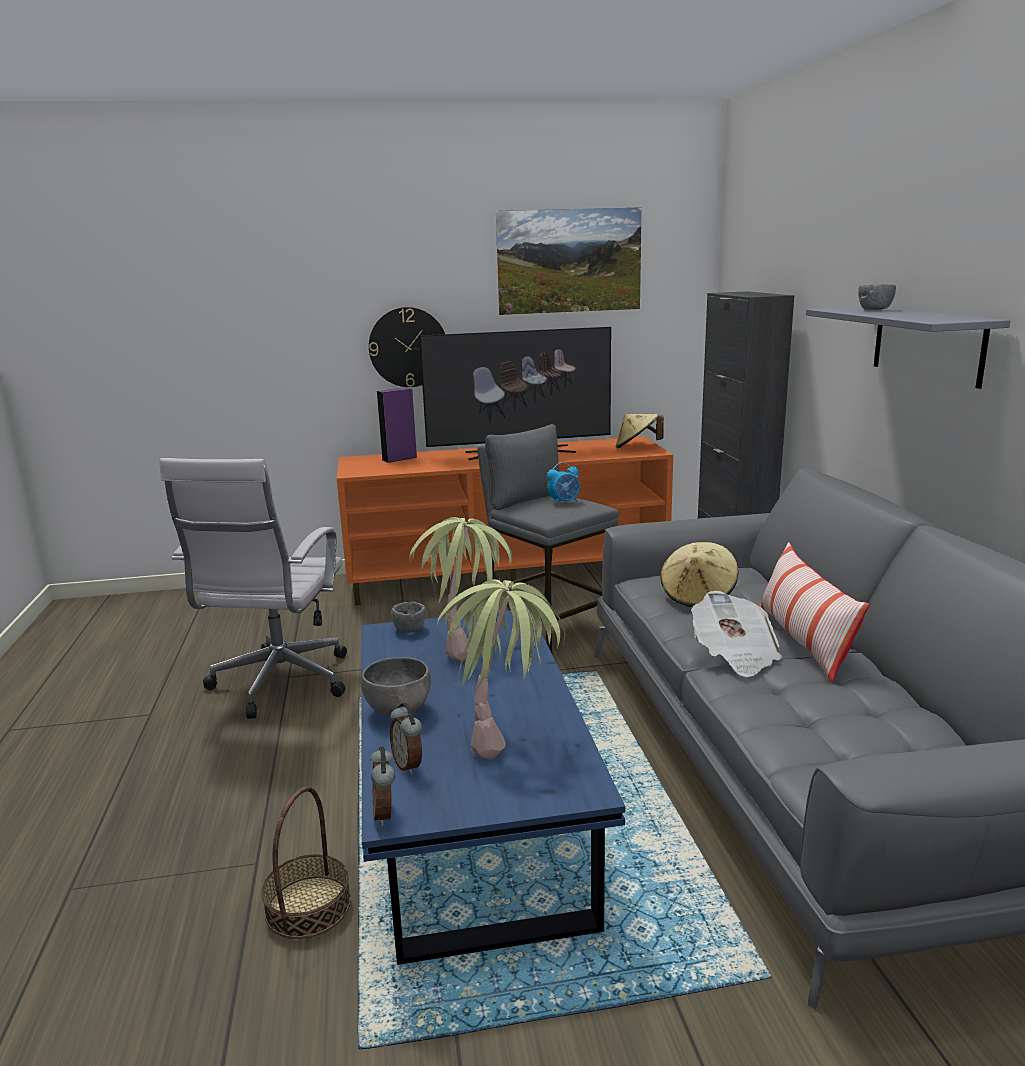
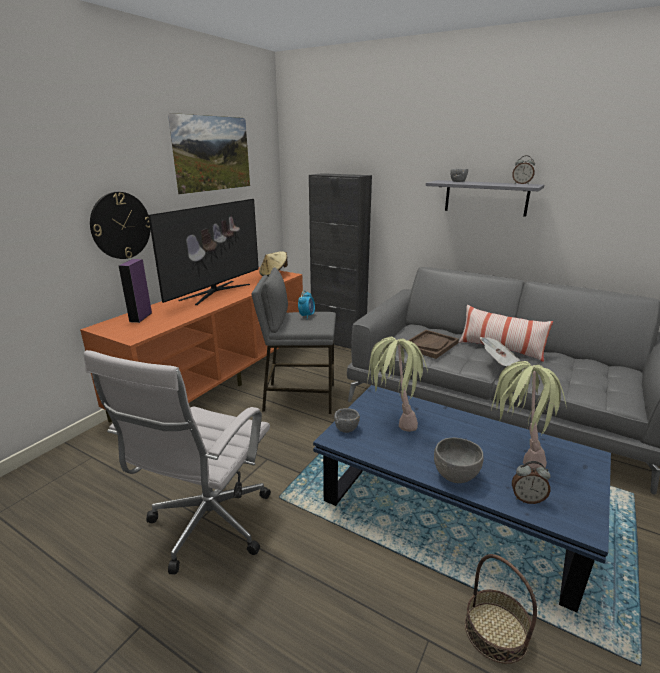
camera: 50 degrees left, 5 degrees up
white office chair [159,458,347,719] -> white office chair turned 60 degrees clockwise [84,350,271,574]
alarm clock [369,747,395,826] -> alarm clock moved to [512,155,535,184]
beige hat [660,542,738,607] -> brown tray [402,330,459,359]

